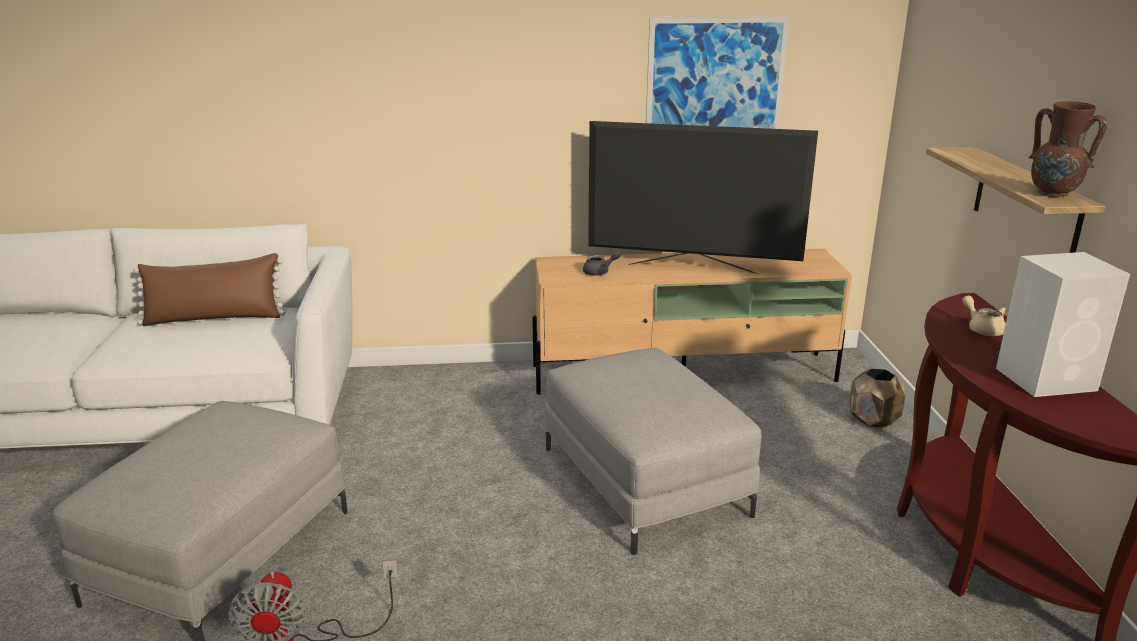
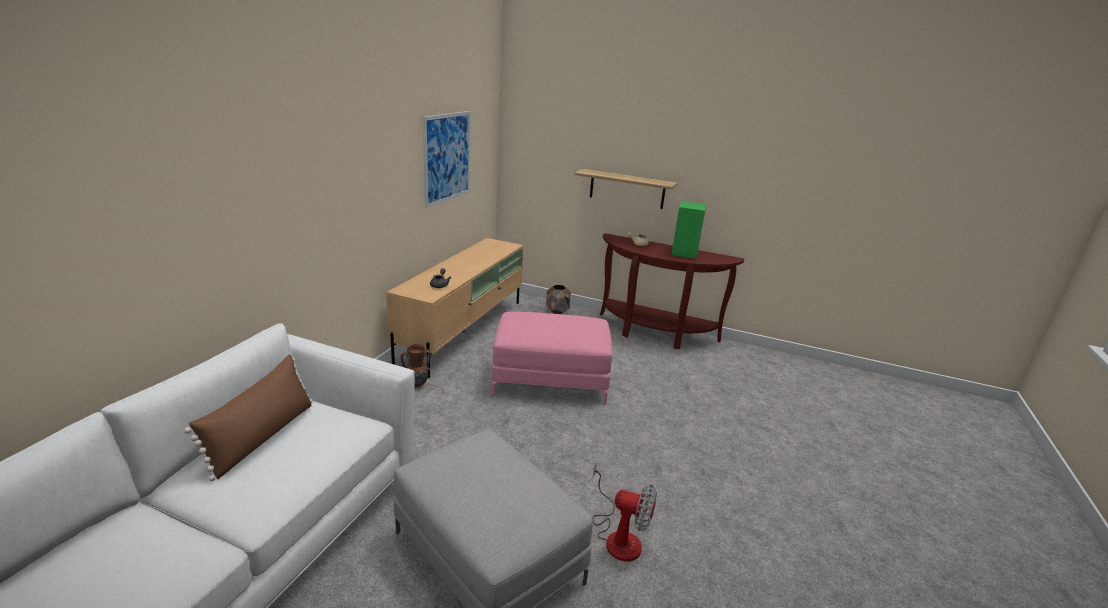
camera: 65 degrees left, 0 degrees up
grey ottoman [545,348,762,555] -> pink ottoman [491,312,612,405]
television [588,121,818,274] -> none
white speaker [996,252,1130,397] -> green speaker [671,201,706,259]
brown vase [1029,101,1107,198] -> brown vase moved to [400,344,431,388]

